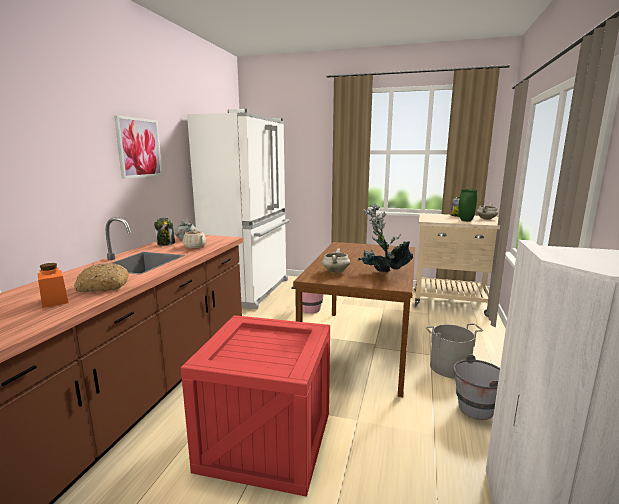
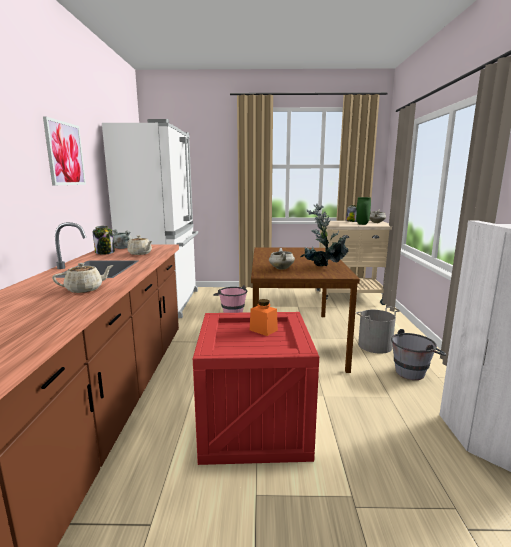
camera: 15 degrees left, 0 degrees up
orange jar [38,263,69,308] -> orange jar moved to [250,299,278,336]
bread [74,263,129,292] -> beige teapot [52,263,114,293]

